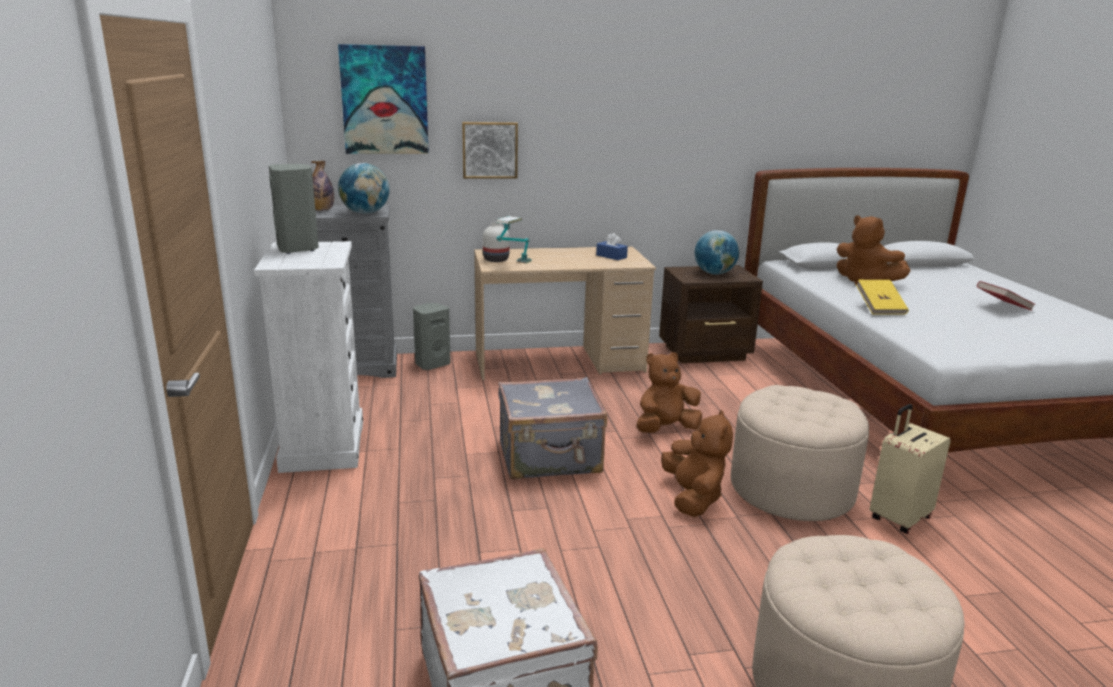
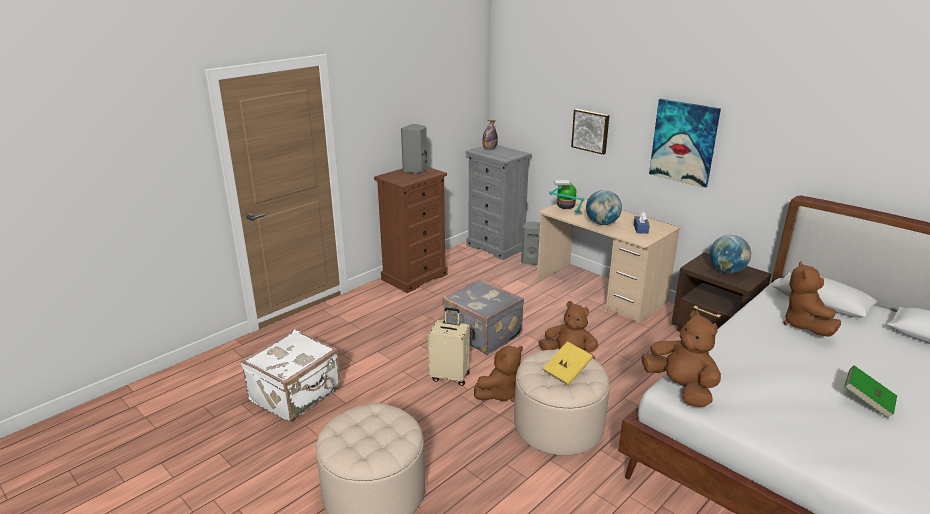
camera: 55 degrees right, 5 degrees up
white dresser [254,241,363,473] -> brown dresser [374,167,448,293]
picture [338,44,429,154] -> picture moved to [649,99,721,188]
globe [338,163,390,214] -> globe moved to [586,190,622,225]
white vase [483,222,510,262] -> green vase [557,182,576,209]
yellow book [856,280,909,315] -> yellow book moved to [543,341,593,386]
beige suitcase [870,404,951,534] -> beige suitcase moved to [428,307,470,386]
red book [977,281,1036,311] -> green book [844,365,897,419]
none -> brown plush toy [641,310,721,407]

